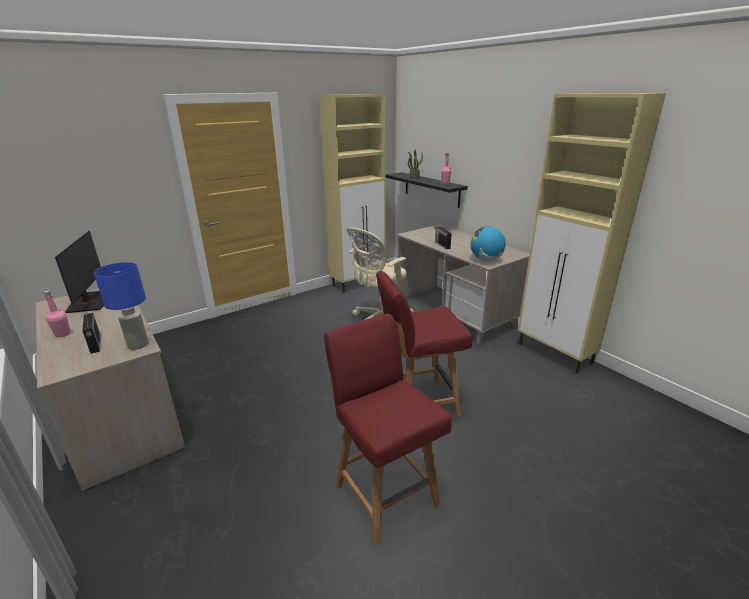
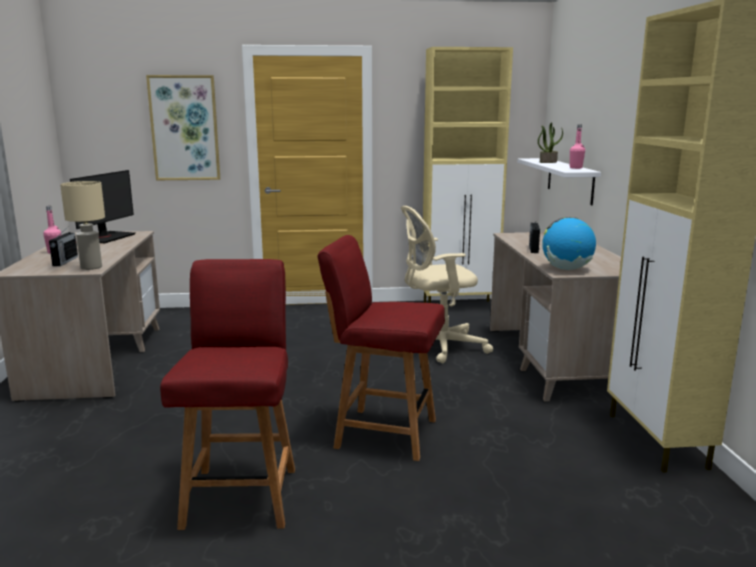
camera: 30 degrees right, 10 degrees down
blue table lamp [94,262,149,350] -> beige table lamp [60,181,105,270]
black shelf [386,172,468,208] -> white shelf [517,158,601,205]
none -> picture [146,75,220,180]

